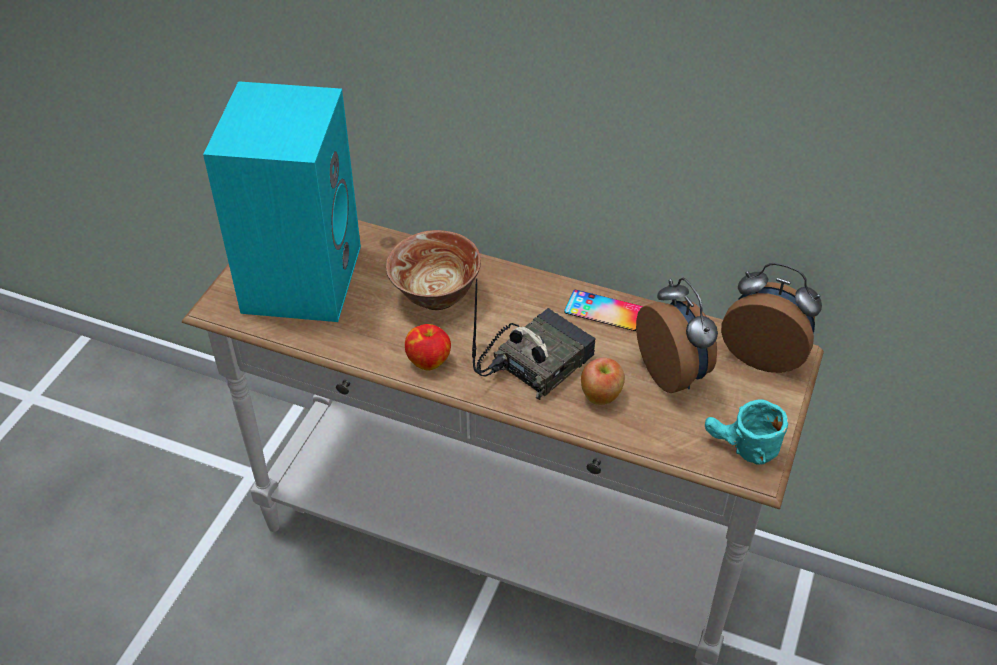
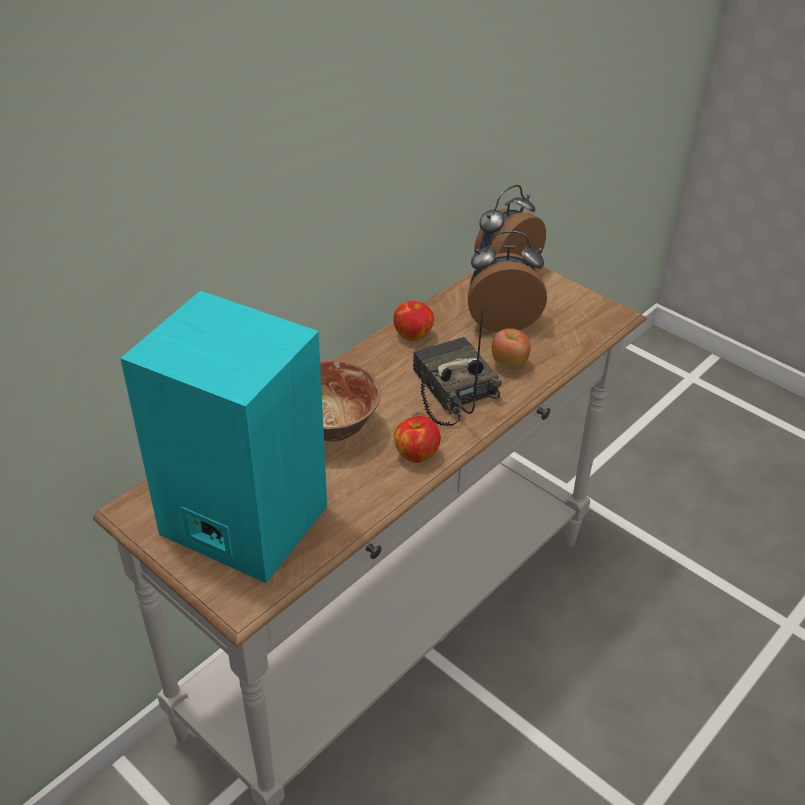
camera: 70 degrees left, 5 degrees down
phone [564,290,643,331] -> apple [393,301,434,341]
turquoise mug [705,399,788,465] -> none

